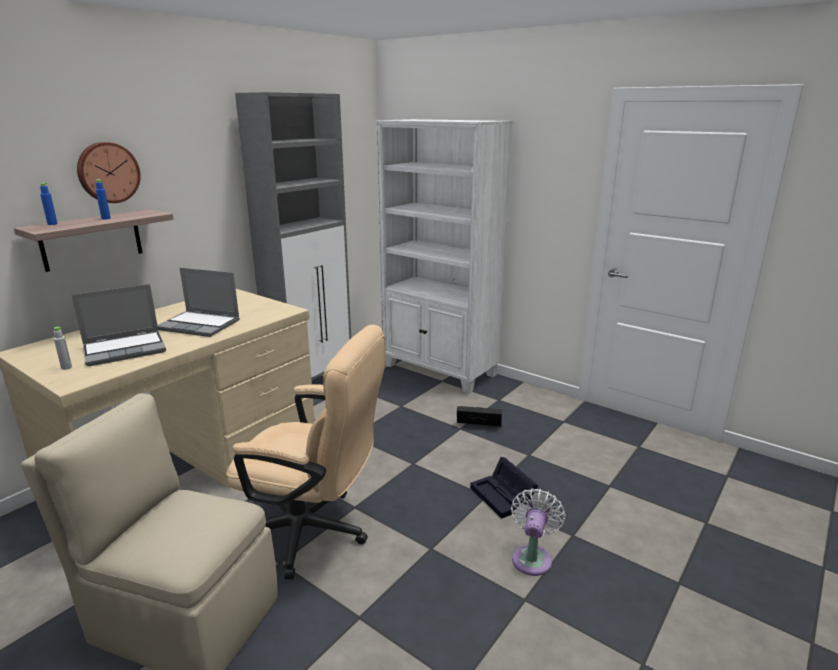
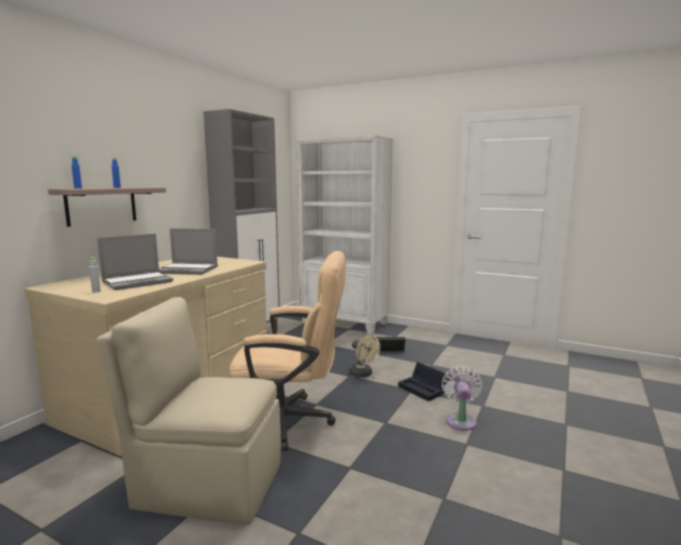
camera: 10 degrees left, 10 degrees down
wall clock [77,142,141,203] -> none
none -> beige fan [349,335,380,378]

